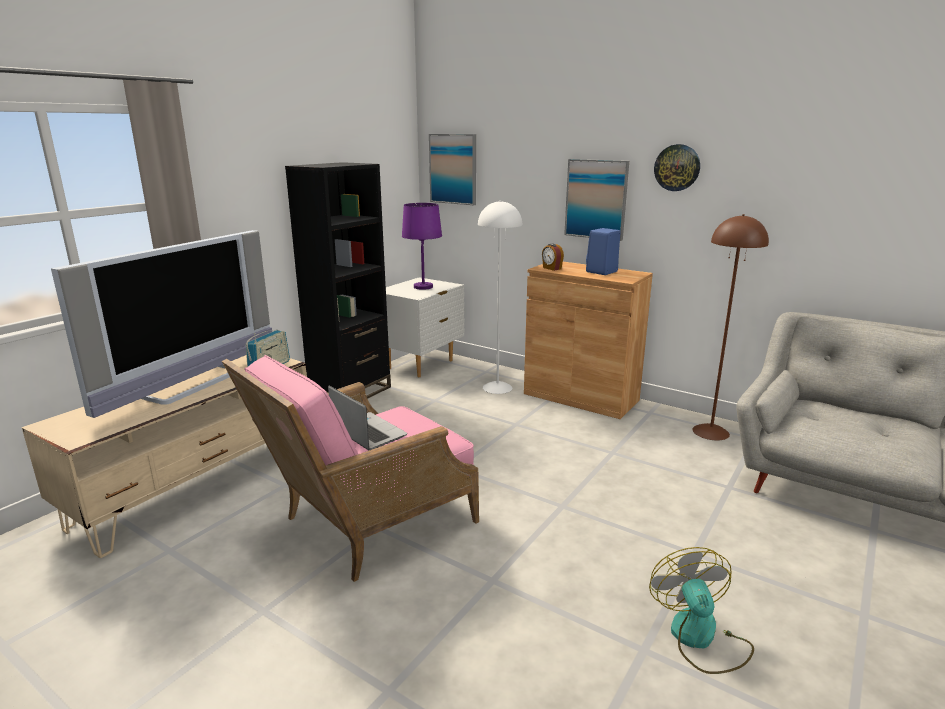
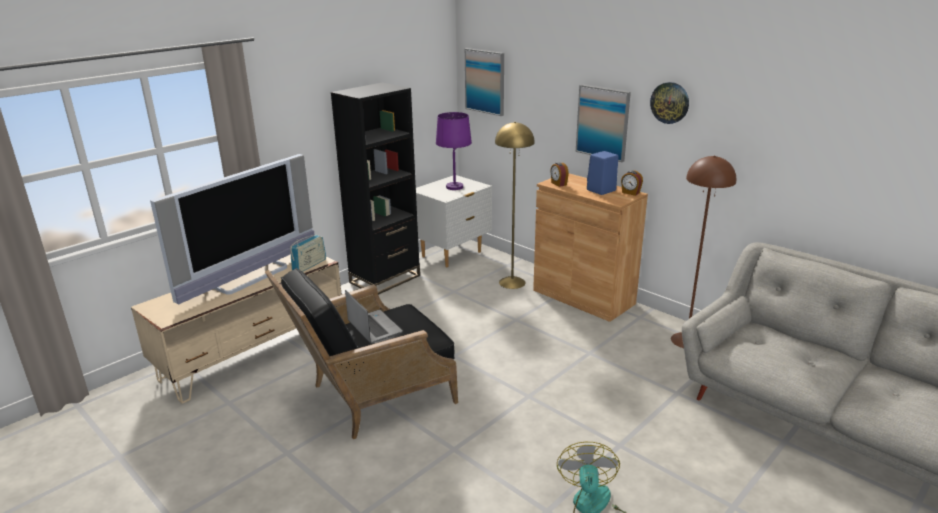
camera: 10 degrees right, 5 degrees up
pink armchair [222,355,479,582] -> black armchair [265,268,458,439]
white floor lamp [478,200,522,394] -> yellow floor lamp [495,122,535,289]
none -> alarm clock [621,171,643,196]

